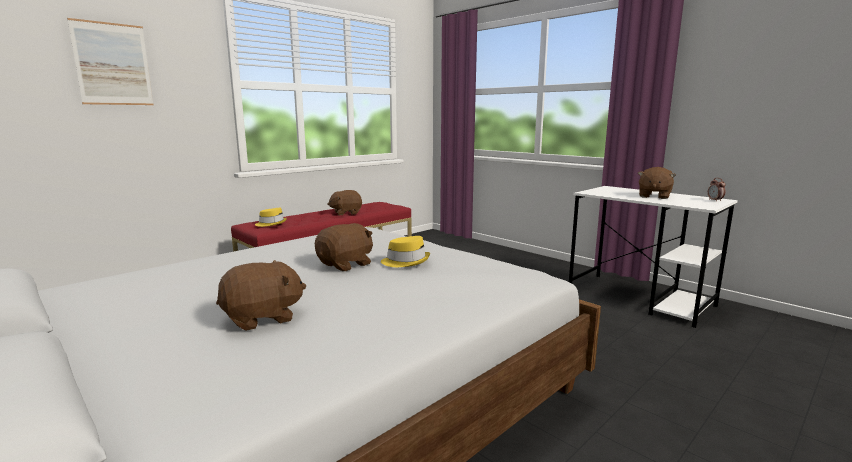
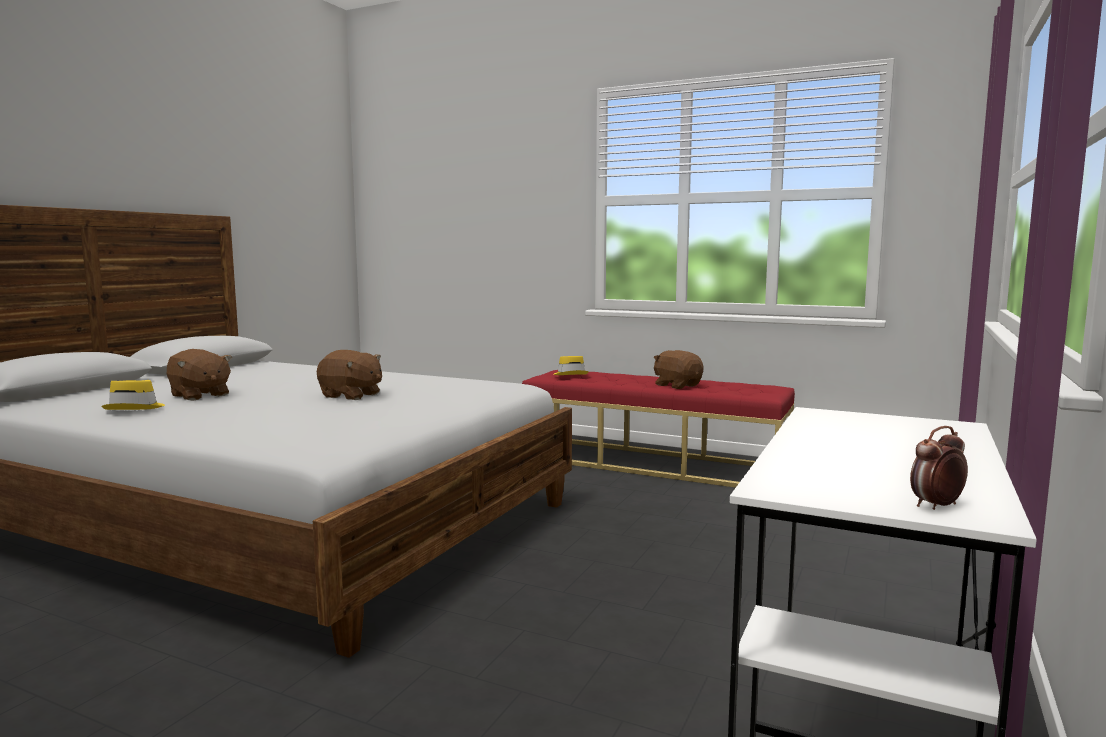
camera: 70 degrees right, 5 degrees down
picture [67,18,154,105] -> none
yellow hat [381,236,430,267] -> yellow hat moved to [101,380,165,410]
brown plush toy [638,167,676,199] -> none

